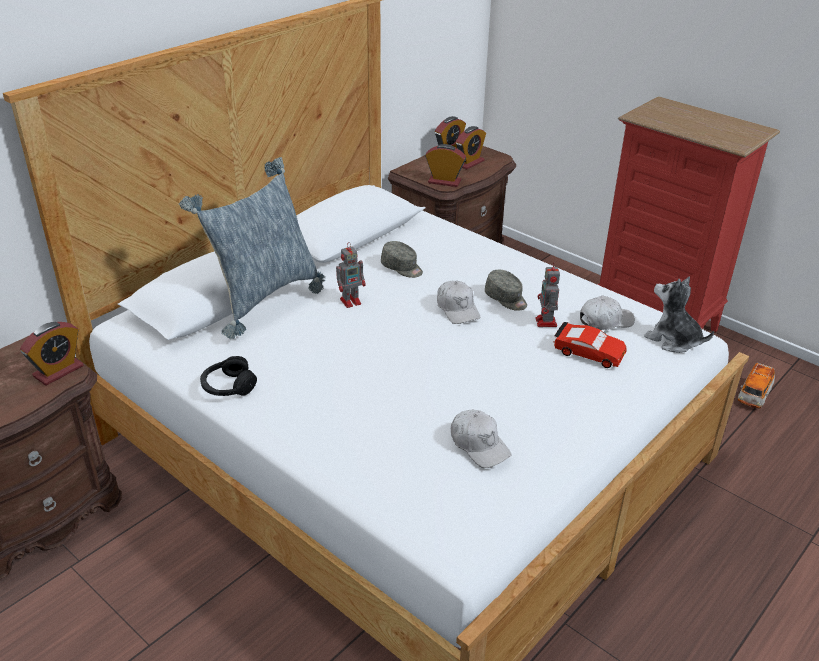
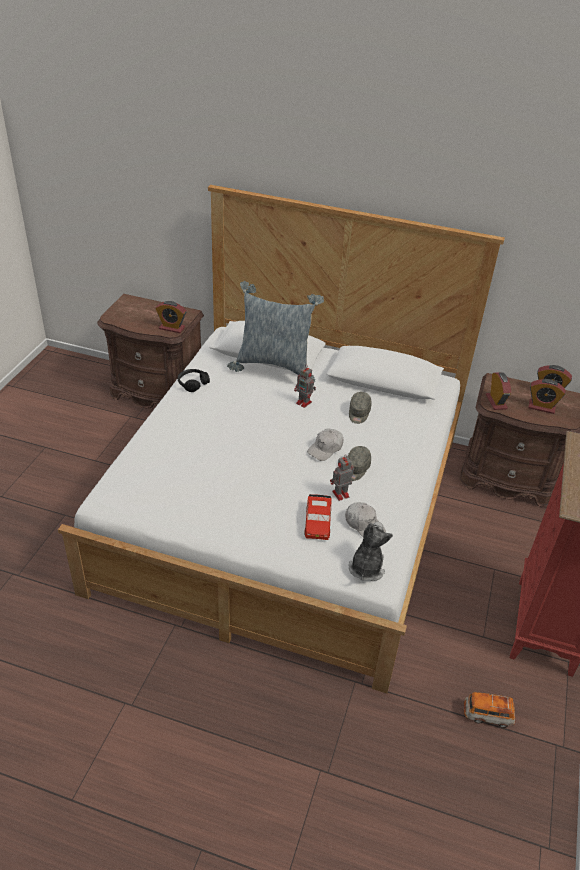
camera: 65 degrees right, 5 degrees up
white cap [451,410,511,468] -> none

